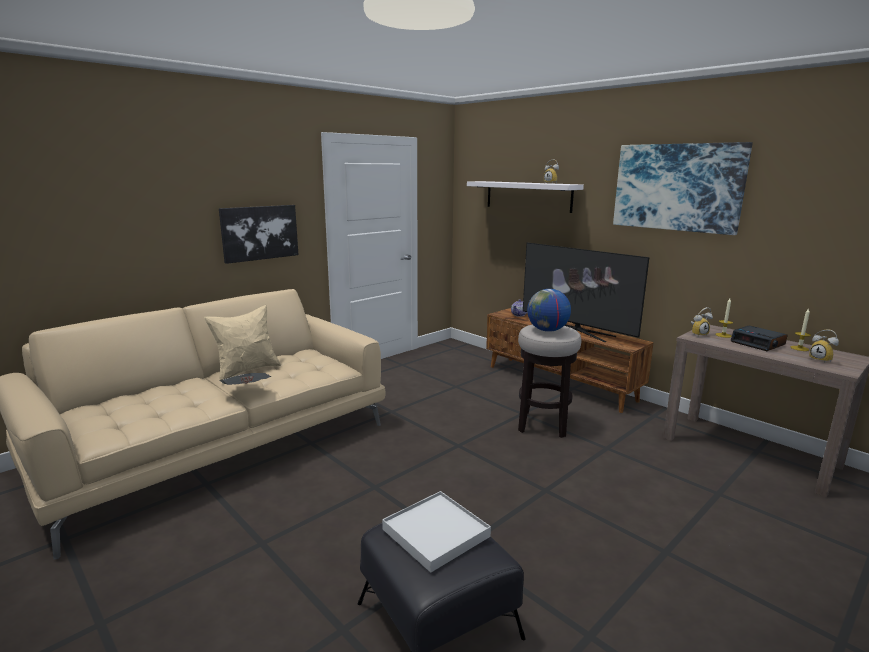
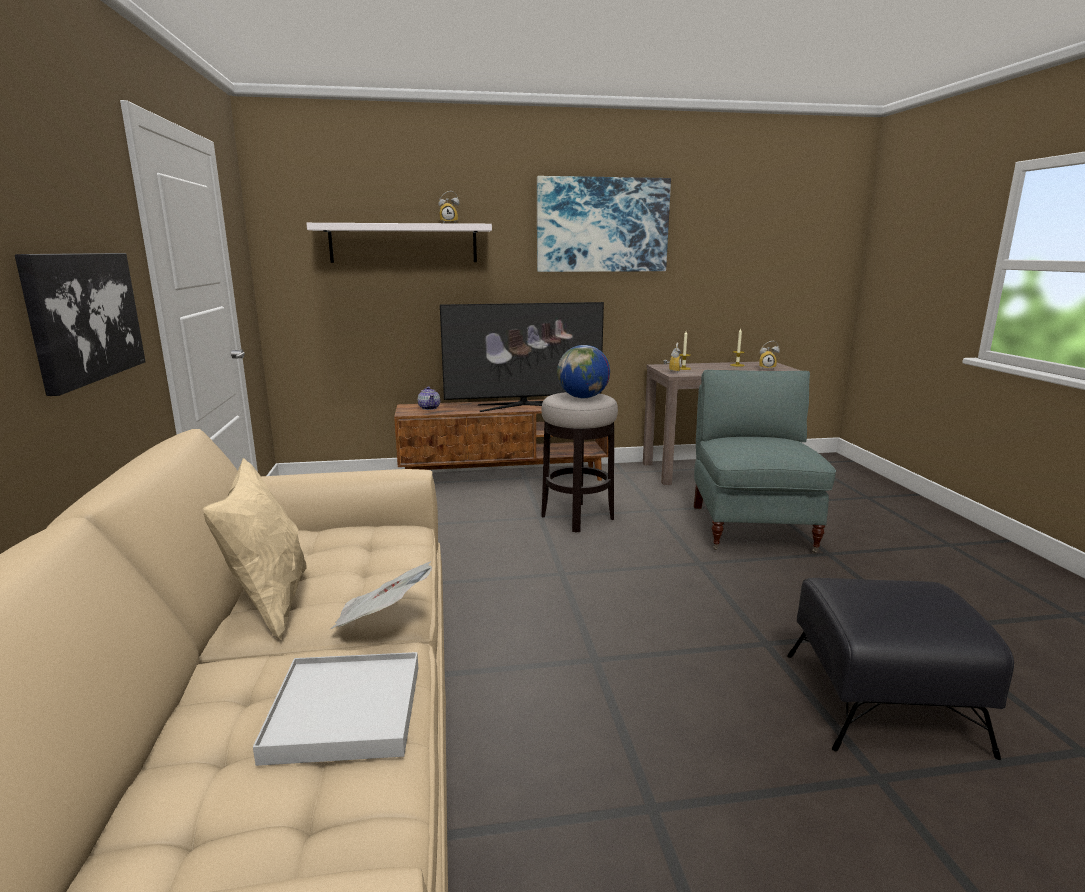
camera: 55 degrees left, 0 degrees up
white tray [382,491,491,573] -> white tray moved to [253,652,418,766]
alarm clock [731,326,788,351] -> none
none -> grey armchair [694,370,836,553]

